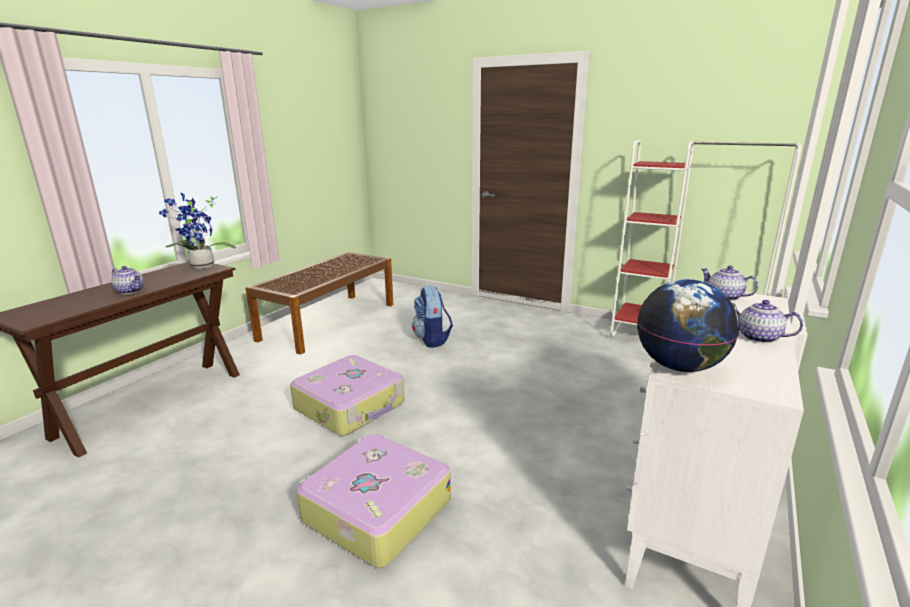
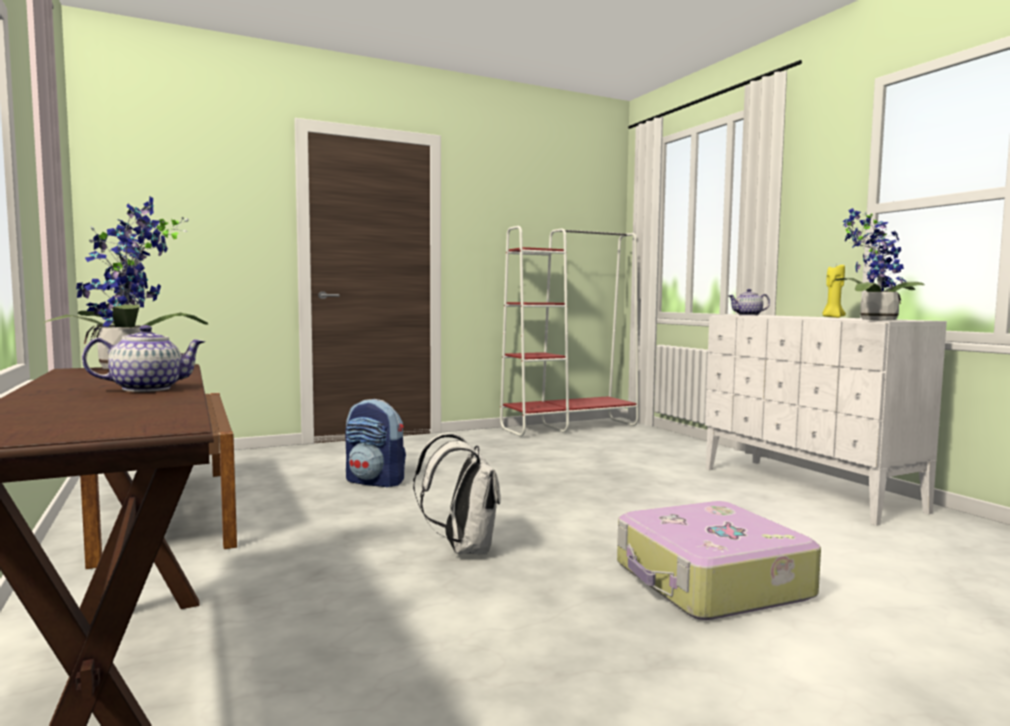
camera: 55 degrees left, 15 degrees down
suitcase [290,355,404,436] -> white backpack [413,433,501,554]
globe [637,279,739,372] -> potted plant [835,208,924,320]
teapot [732,300,803,343] -> yellow candle [823,265,846,318]

